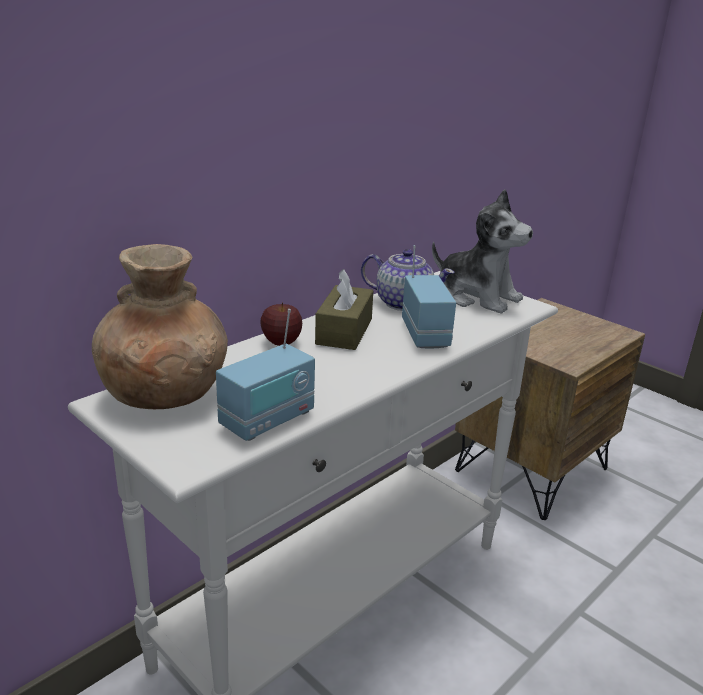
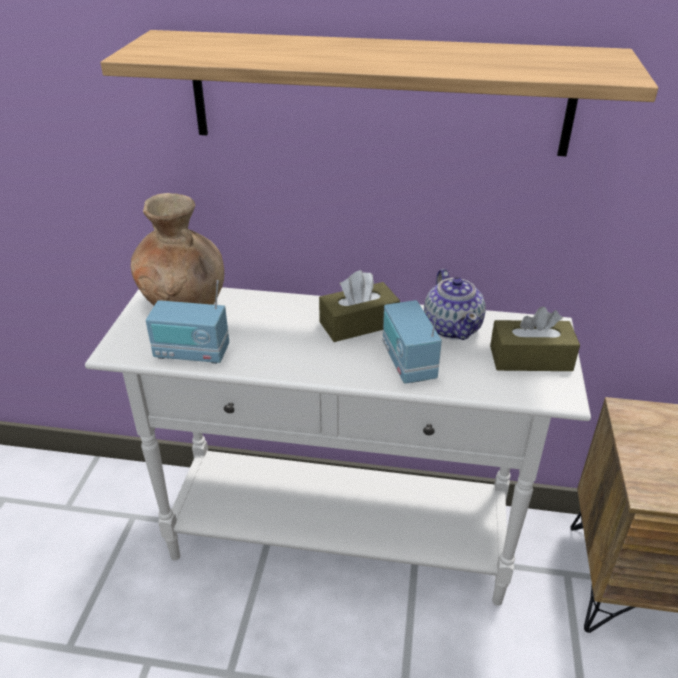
camera: 55 degrees right, 10 degrees up
apple [260,303,302,346] -> none
radio [402,245,456,348] -> radio turned 120 degrees clockwise [382,300,442,384]
plush toy [432,189,533,314] -> brown tissue box [490,307,580,371]
none -> shelf [100,30,658,156]

